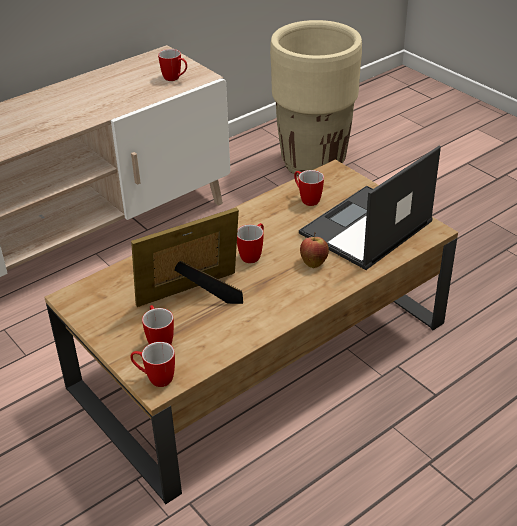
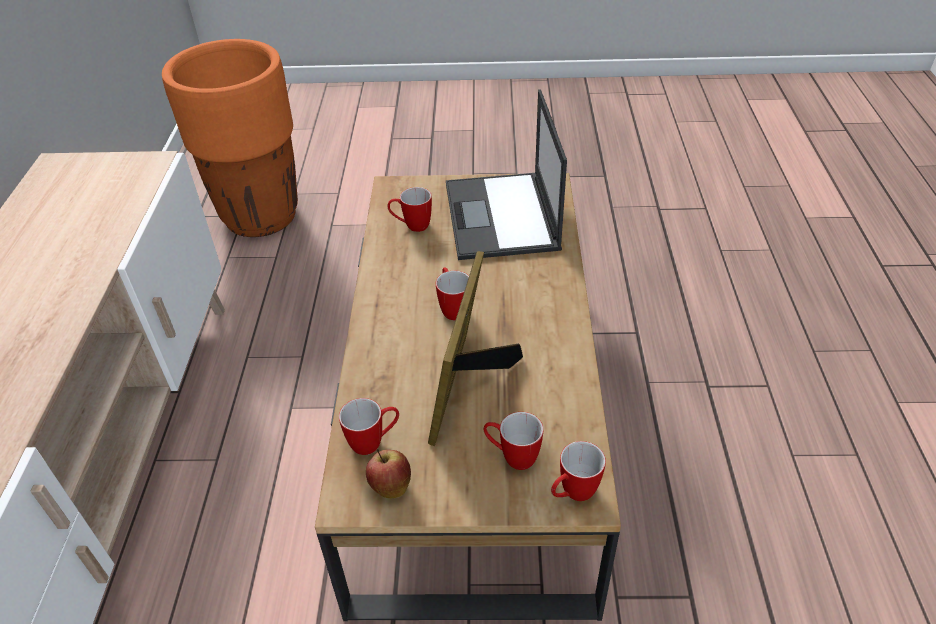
camera: 50 degrees left, 5 degrees up
mug [158,49,187,81] -> mug moved to [339,398,399,455]
beige planter [270,20,362,176] -> orange planter [162,39,298,237]
apple [300,232,329,268] -> apple moved to [366,449,411,498]

